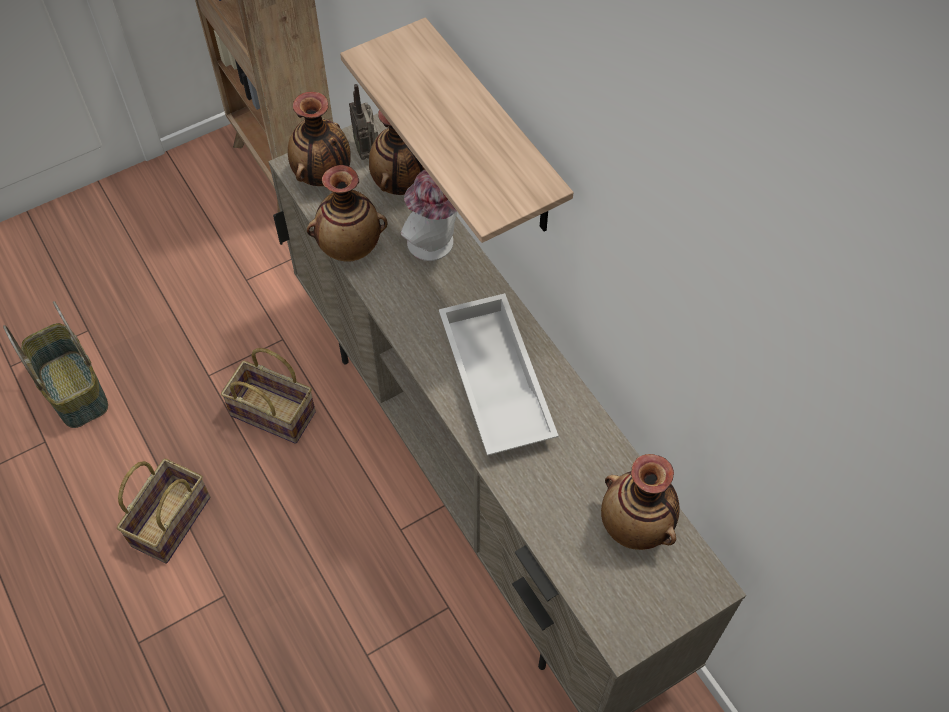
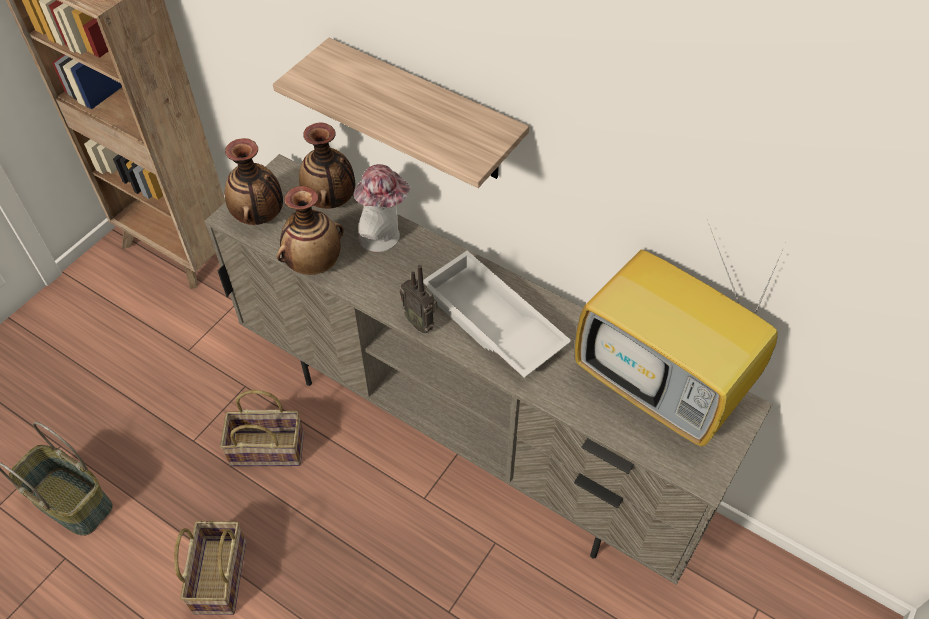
camera: 25 degrees left, 5 degrees down
radio [349,84,378,160] -> radio moved to [400,265,437,333]
vase [601,454,680,550] -> television [575,220,785,447]

